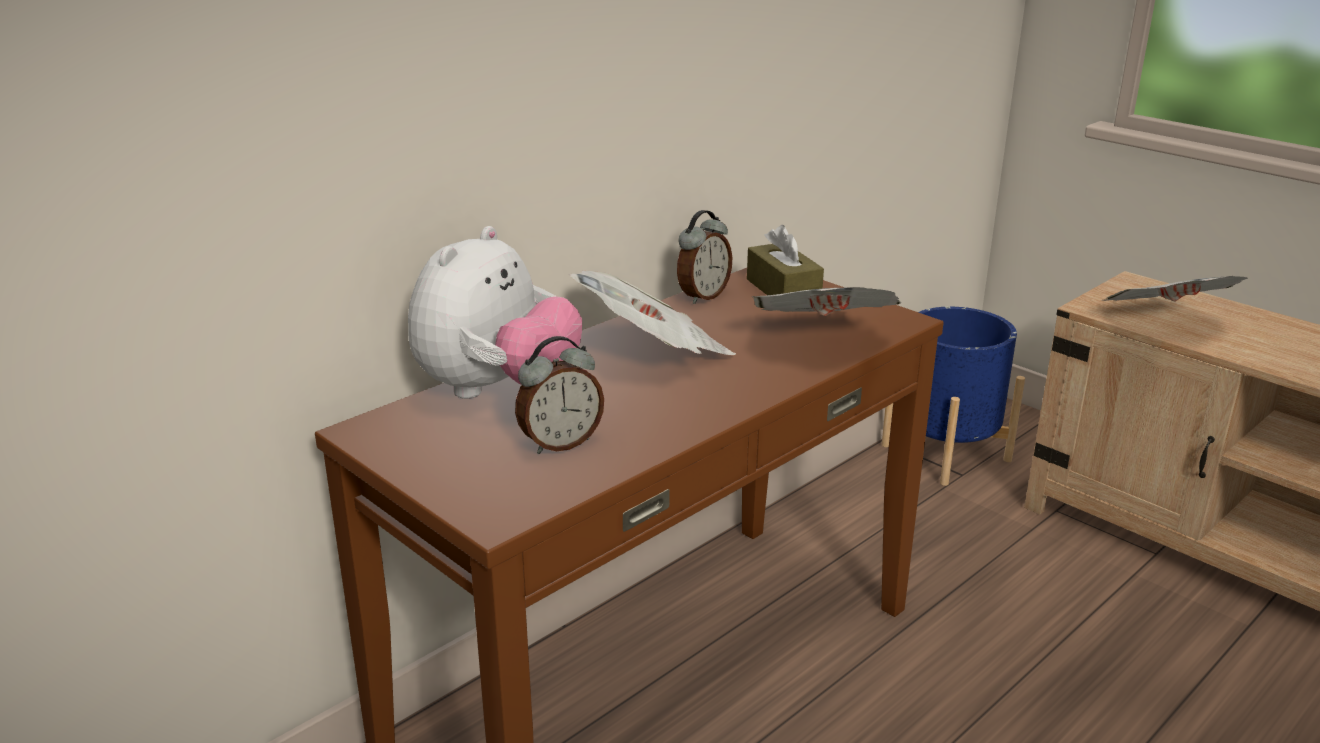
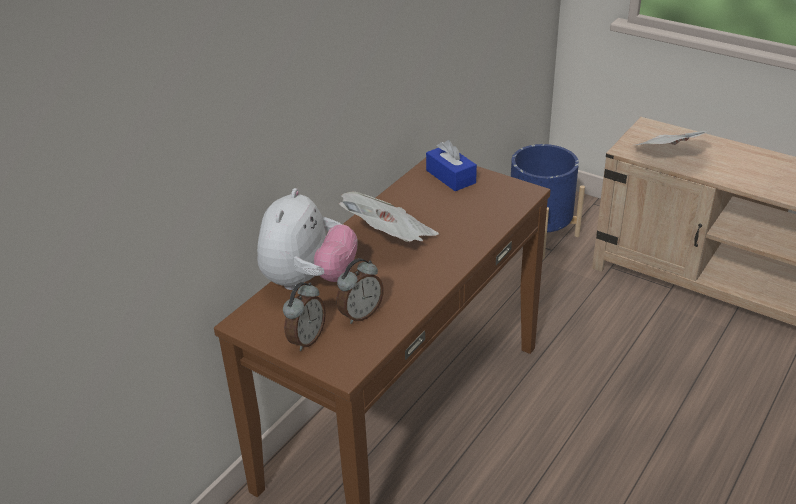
camera: 10 degrees left, 10 degrees up
alarm clock [677,210,732,304] -> alarm clock moved to [283,282,326,351]
brown tissue box [747,225,824,295] -> blue tissue box [426,140,477,191]
newspaper [751,287,901,316] -> none

